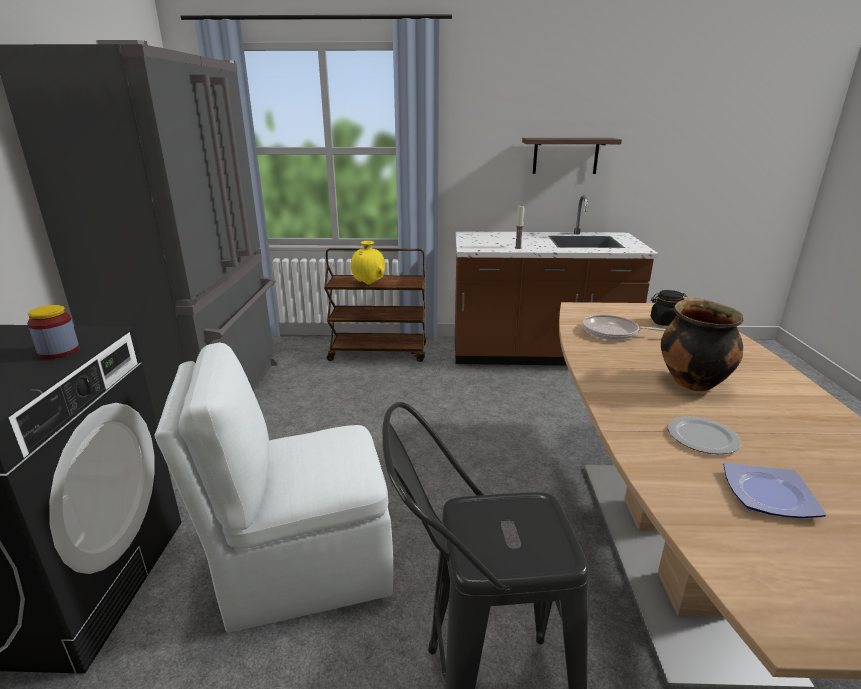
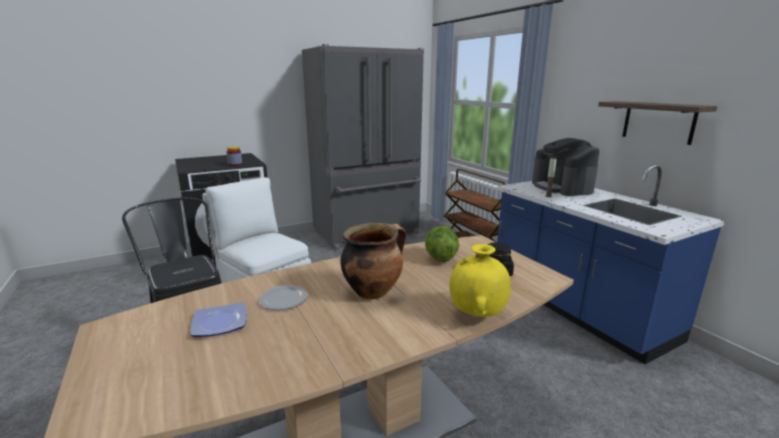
camera: 60 degrees right, 5 degrees down
yellow vase [351,241,385,285] -> yellow vase moved to [449,244,511,317]
brown counter [455,195,659,365] -> blue counter [497,164,725,364]
frying pan [582,315,666,340] -> lettuce [425,225,459,262]
none -> coffee machine [532,138,600,196]

